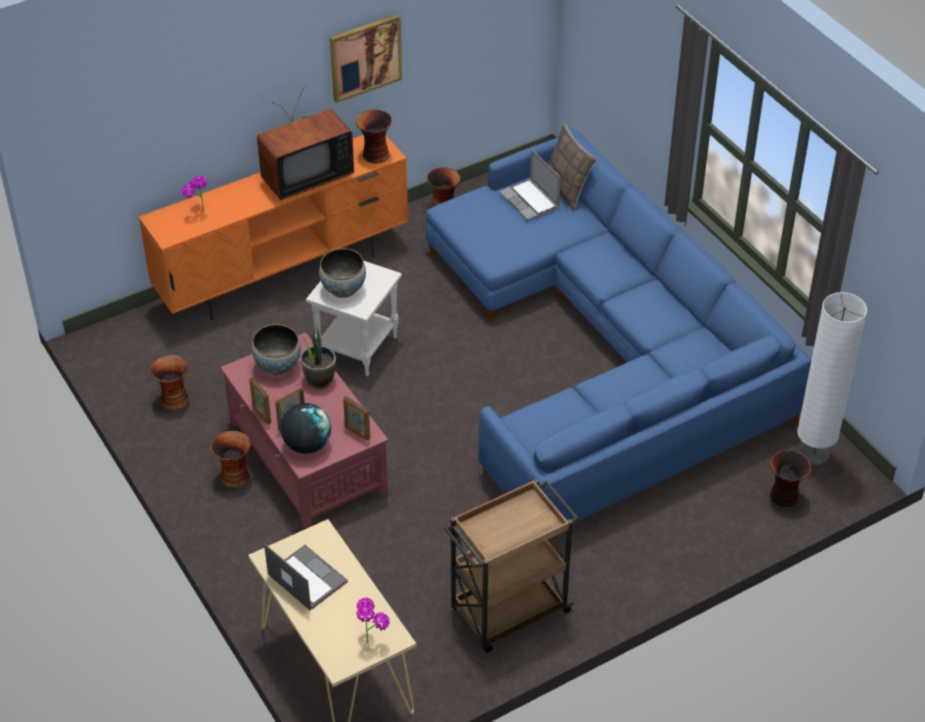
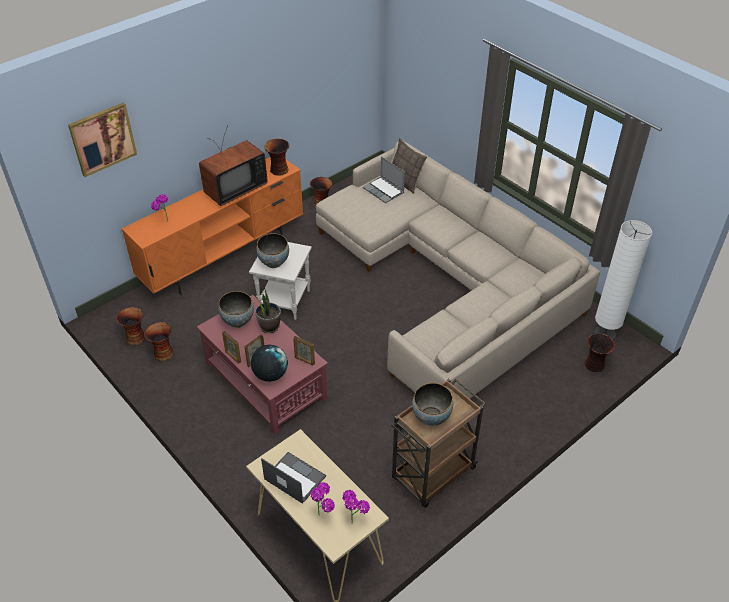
camera: 10 degrees left, 0 degrees up
vase [211,431,251,488] -> vase moved to [116,307,146,345]
picture [330,14,402,103] -> picture moved to [68,103,137,177]
blue sofa [426,128,811,540] -> beige sofa [316,141,600,399]
none -> potted plant [311,482,335,514]
none -> bowl [412,383,453,426]

